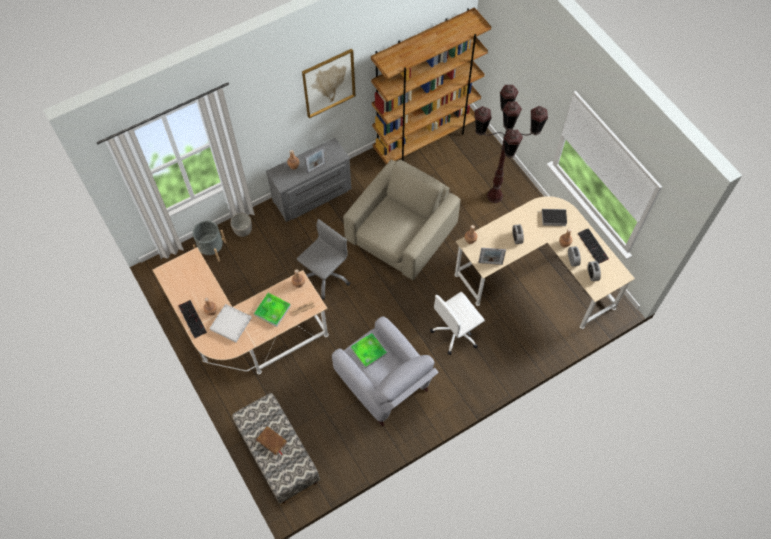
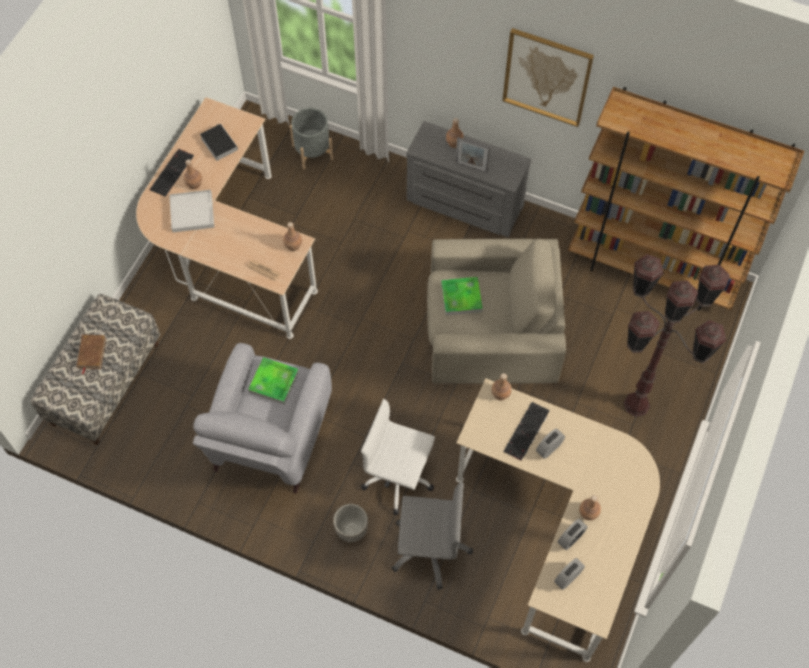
camera: 55 degrees right, 0 degrees up
planter [230,213,252,237] -> planter moved to [333,504,368,542]
tray [254,293,291,327] -> tray moved to [441,277,483,315]
grey office chair [297,219,350,300] -> grey office chair moved to [392,482,473,590]
picture frame [479,248,506,265] -> none
book [538,209,567,226] -> book moved to [200,124,238,161]
keyboard [578,228,609,263] -> keyboard moved to [503,402,550,461]

